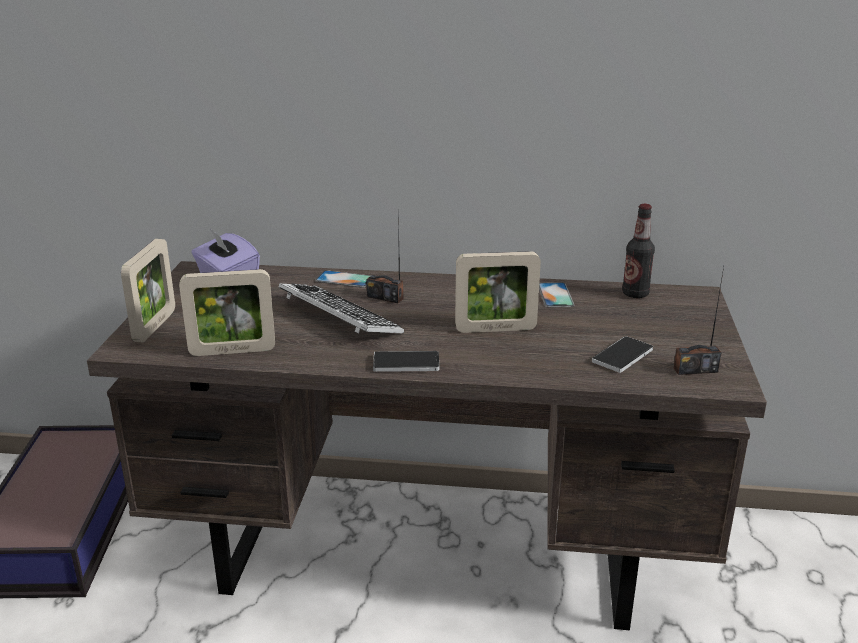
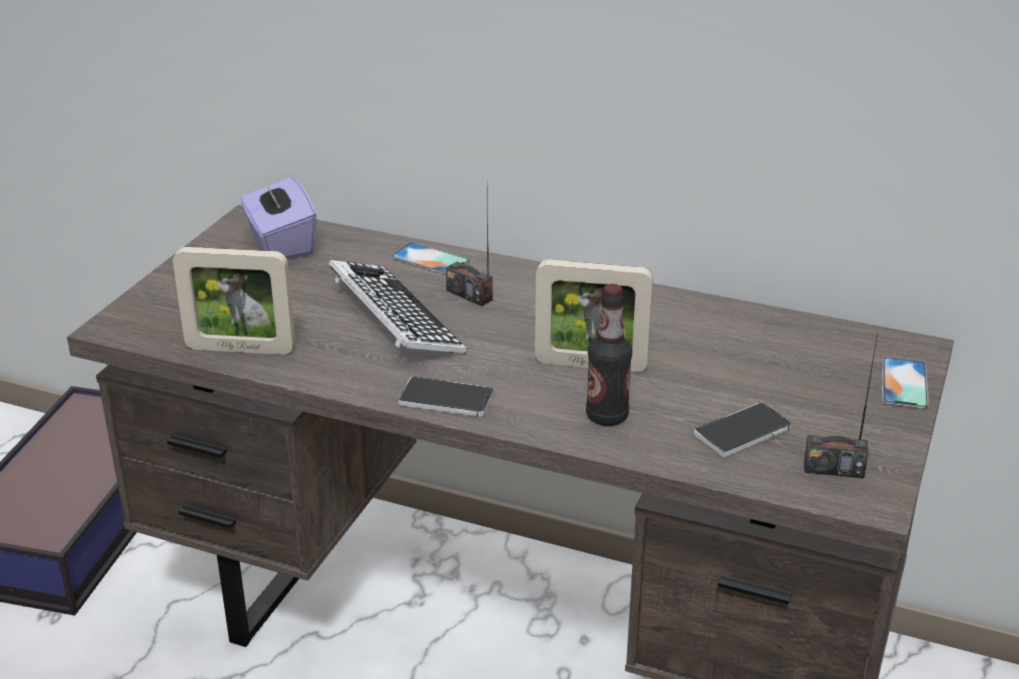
camera: 15 degrees right, 5 degrees up
picture frame [121,239,175,342] -> none
phone [539,282,574,308] -> phone moved to [882,357,929,409]
bottle [622,204,655,298] -> bottle moved to [586,284,632,426]

